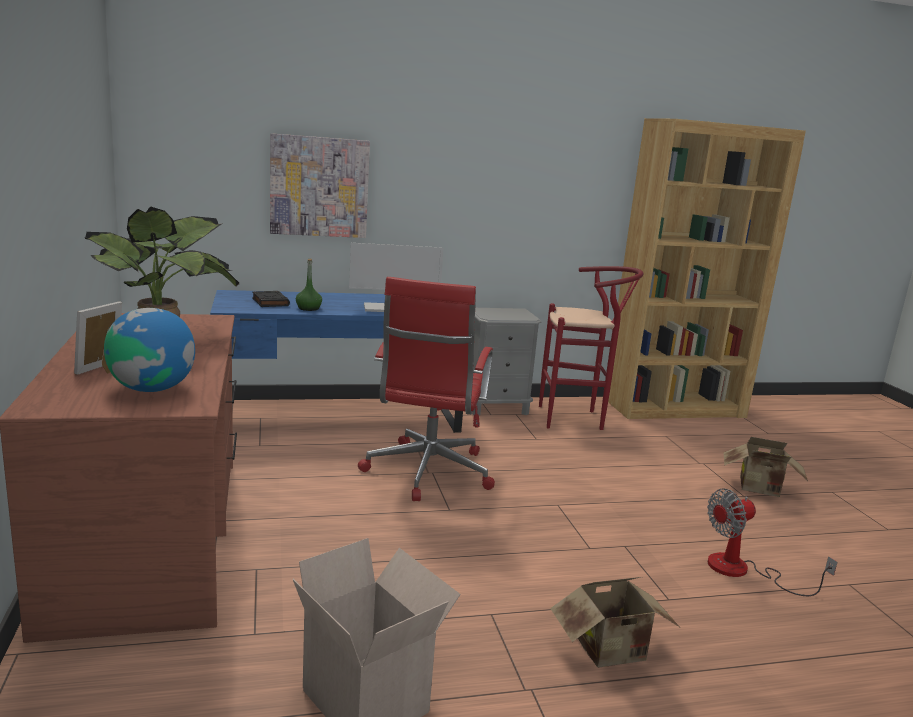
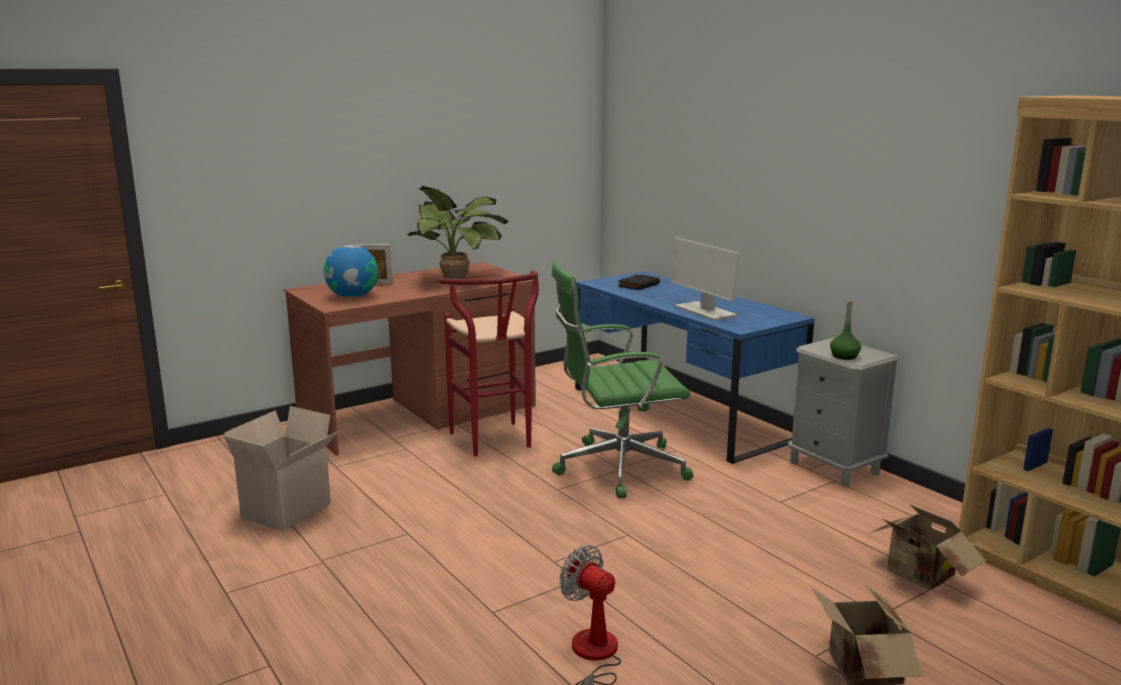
camera: 70 degrees right, 0 degrees up
picture [270,133,370,238] -> none
green bottle [296,259,322,311] -> green bottle moved to [830,301,861,360]
red office chair [358,277,495,501] -> green office chair [552,260,693,498]
red stool [539,266,644,430] -> red stool moved to [439,270,539,456]
cardboard box [550,577,679,668] -> cardboard box moved to [868,504,986,590]

